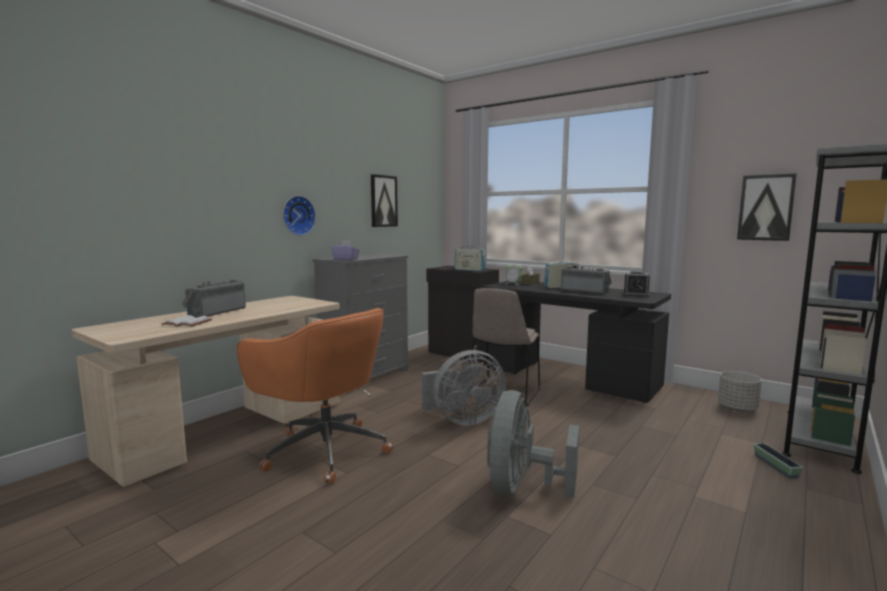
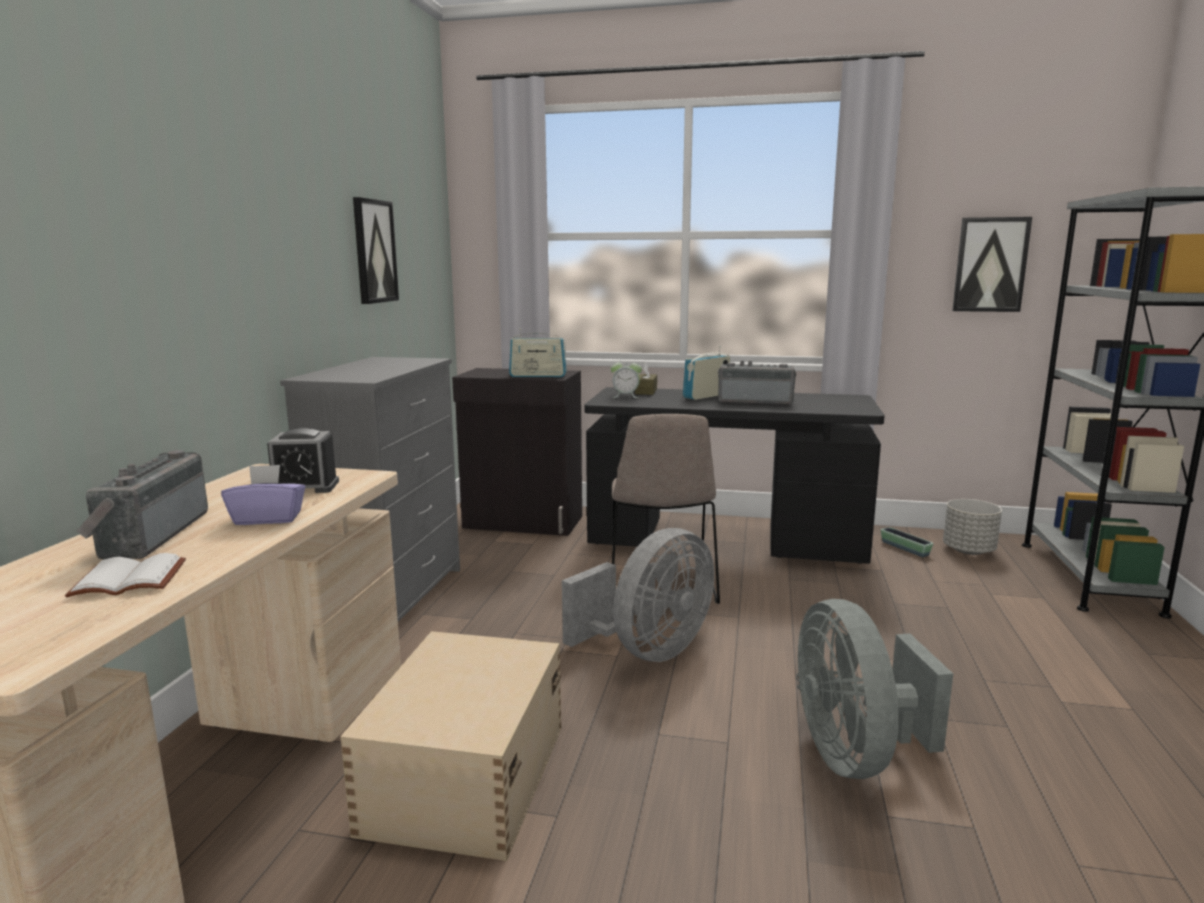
camera: 25 degrees left, 5 degrees up
orange office chair [237,308,393,484] -> beige storage box [340,631,561,861]
wall clock [283,196,316,235] -> none
purple tissue box [331,240,360,260] -> purple tissue box moved to [221,465,306,525]
alarm clock [623,271,650,297] -> alarm clock moved to [267,428,339,493]
planter [754,443,803,479] -> planter moved to [881,527,933,557]

